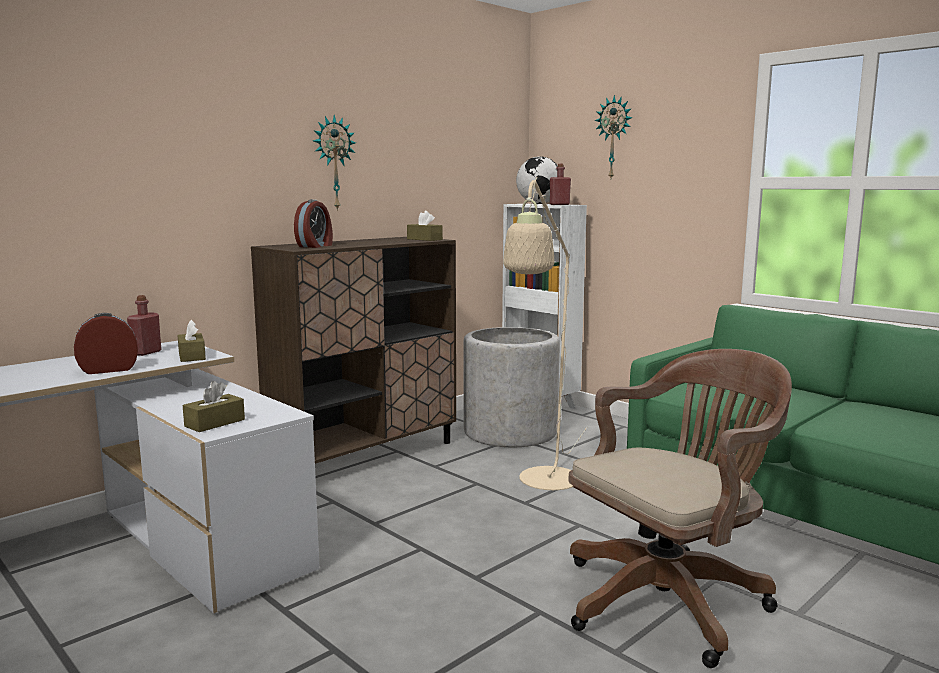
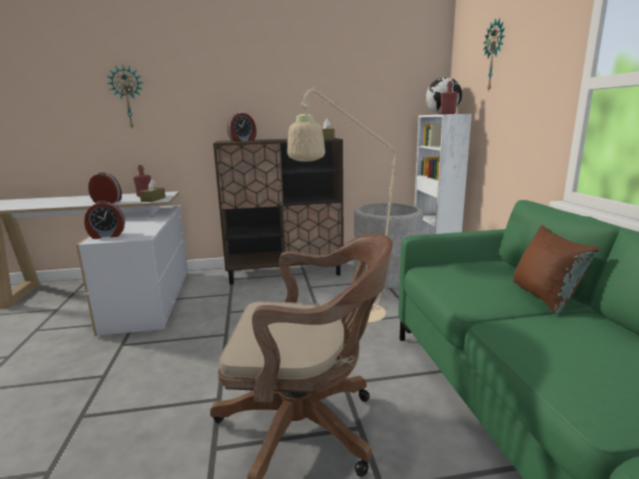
camera: 35 degrees right, 5 degrees up
brown tissue box [183,381,245,432] -> alarm clock [84,201,125,239]
wall clock [313,115,356,211] -> wall clock moved to [107,64,143,128]
none -> brown pillow [513,225,599,314]

